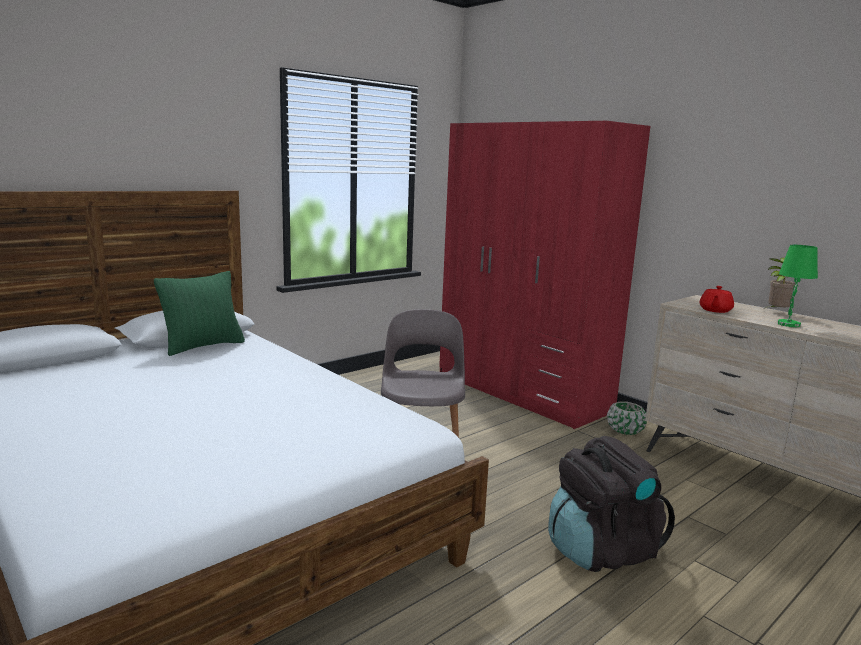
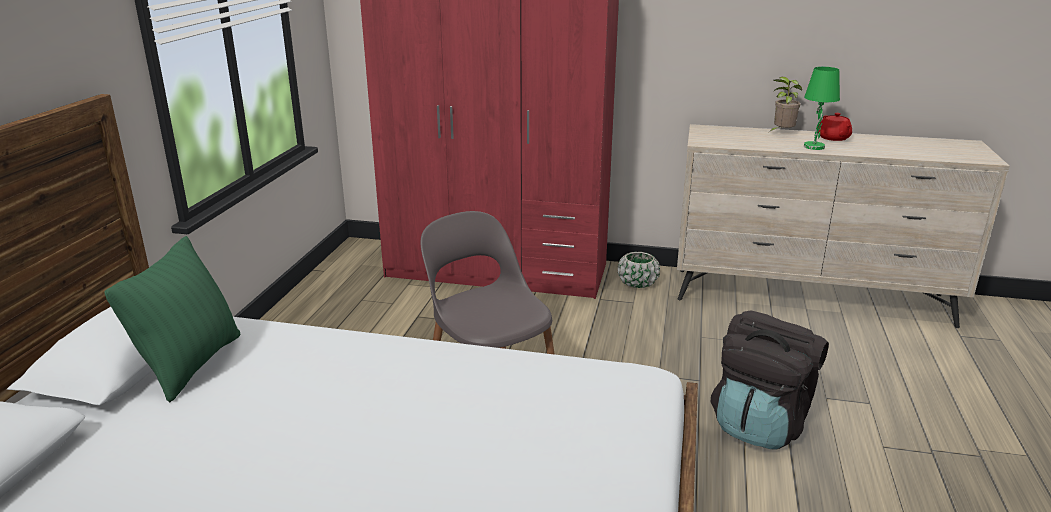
camera: 35 degrees left, 10 degrees up
red teapot [699,286,734,313] -> red teapot moved to [818,113,852,141]

